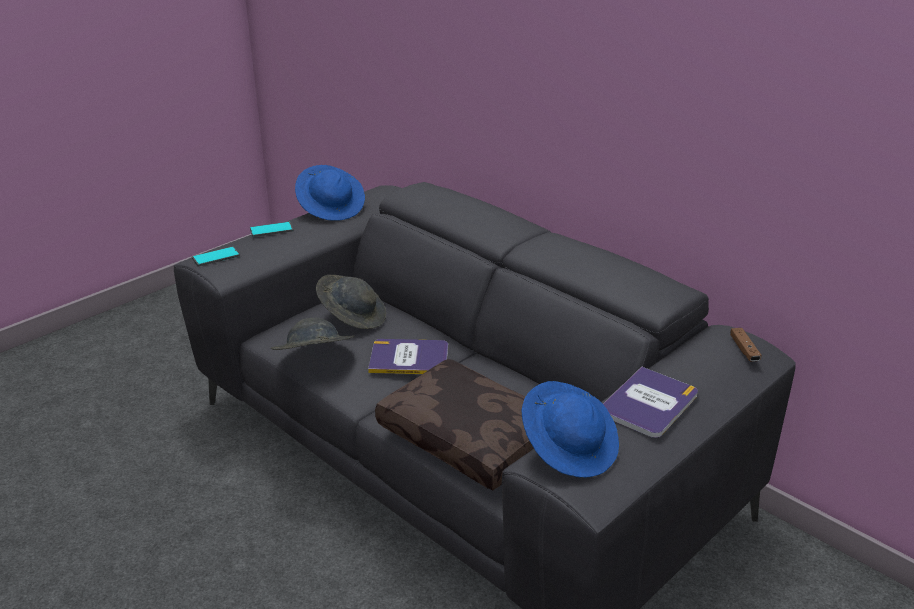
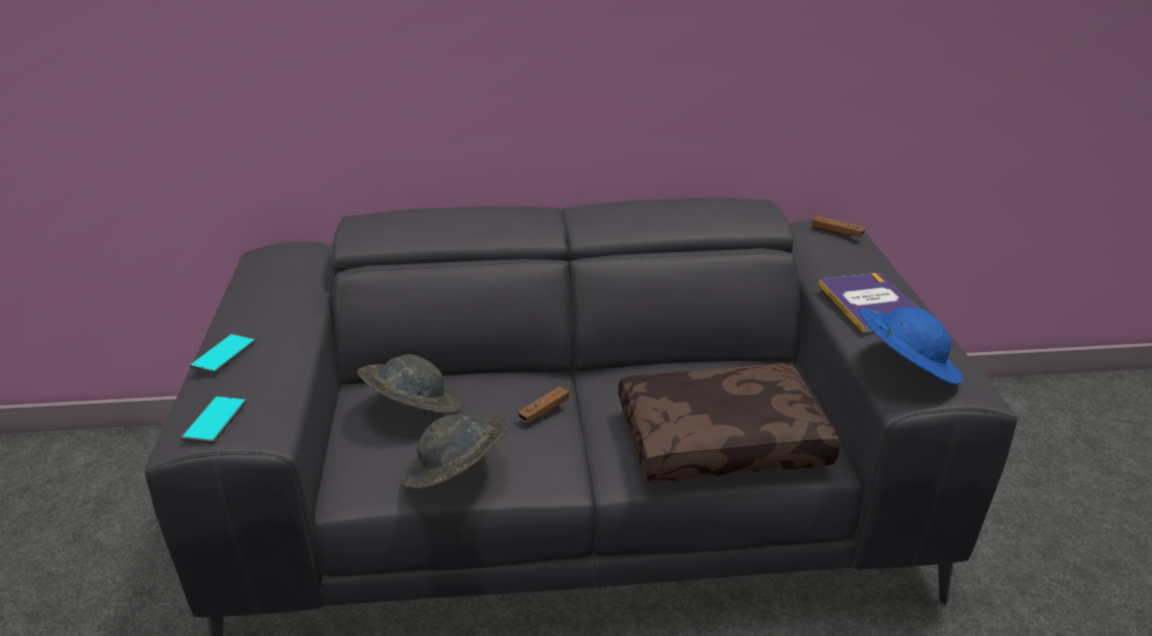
camera: 50 degrees left, 0 degrees up
blue hat [295,165,365,221] -> none
book [368,339,448,374] -> brown game controller [518,386,569,423]

